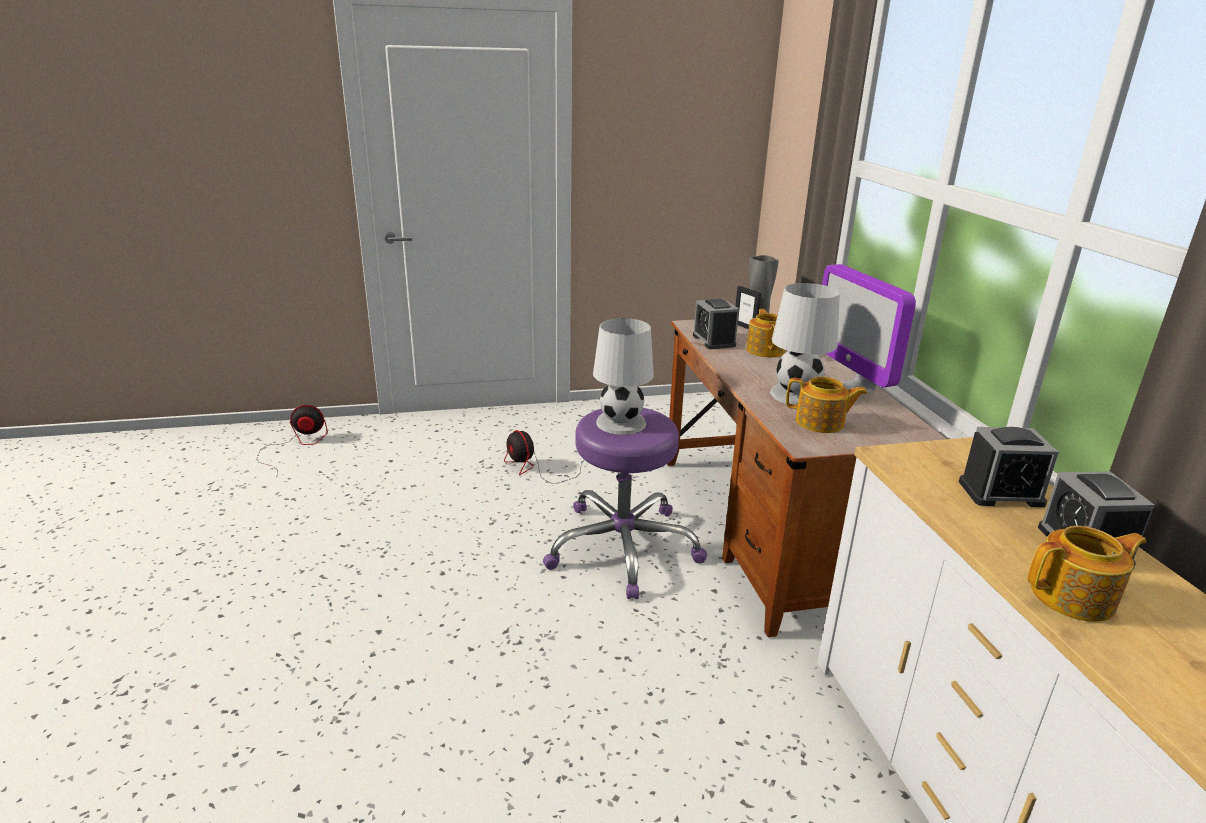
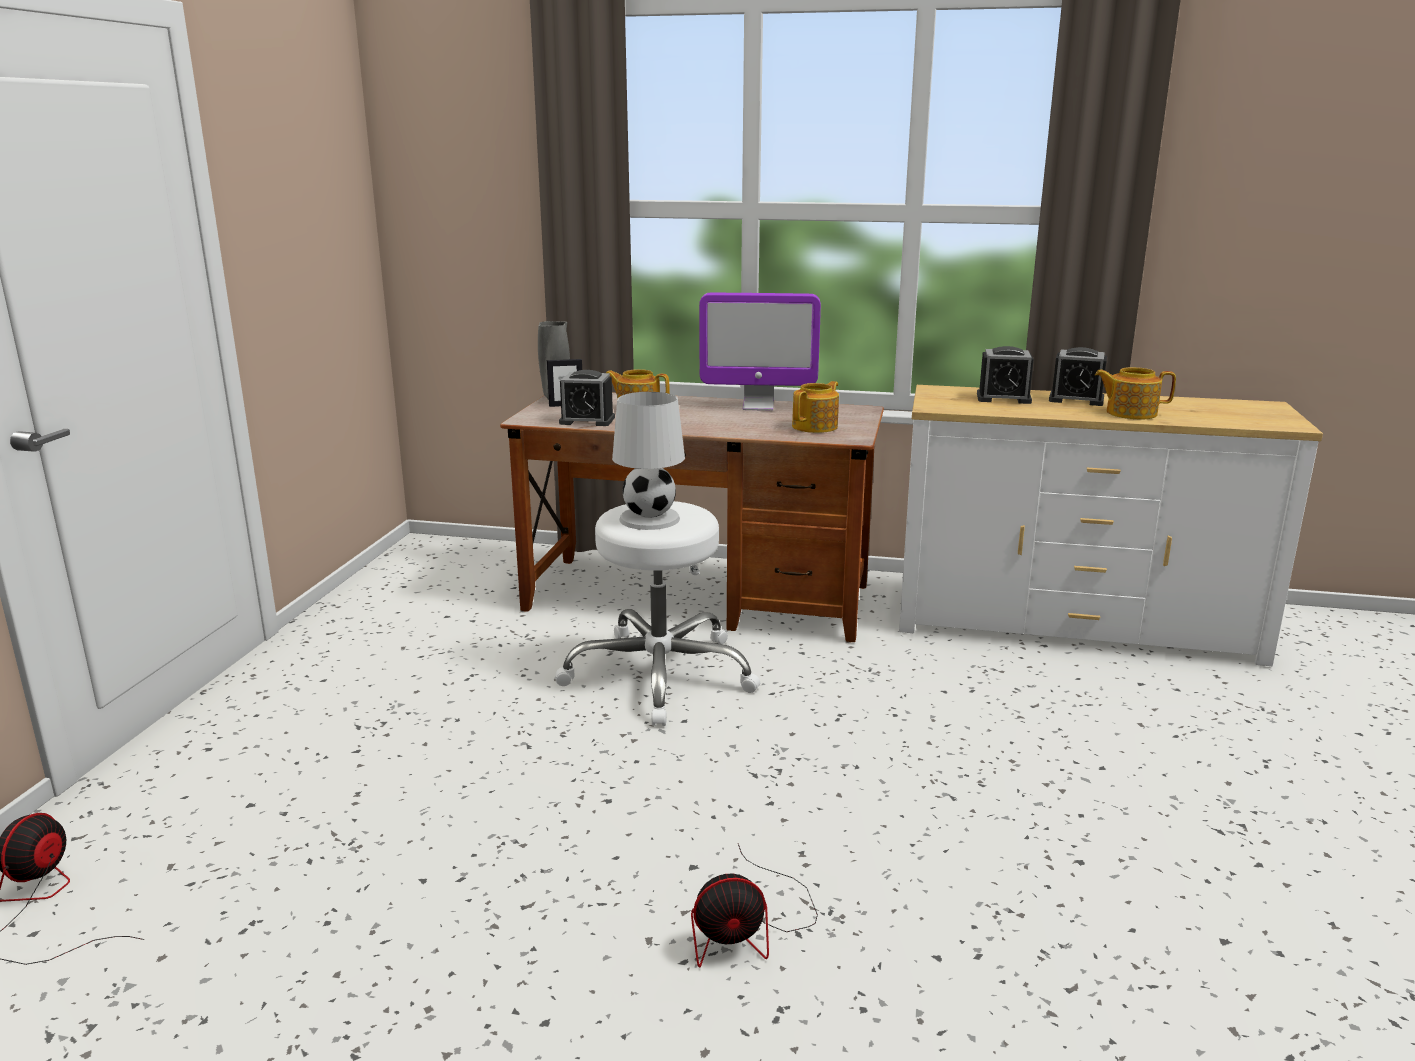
camera: 65 degrees left, 5 degrees down
fan [504,430,581,484] -> fan moved to [691,843,818,968]
purple stool [543,408,707,599] -> white stool [555,501,760,726]
white table lamp [770,283,840,405] -> none
alarm clock [959,427,1059,508] -> alarm clock turned 75 degrees clockwise [977,346,1034,404]
teapot [1027,526,1146,622] -> teapot turned 90 degrees counterclockwise [1095,367,1176,419]

